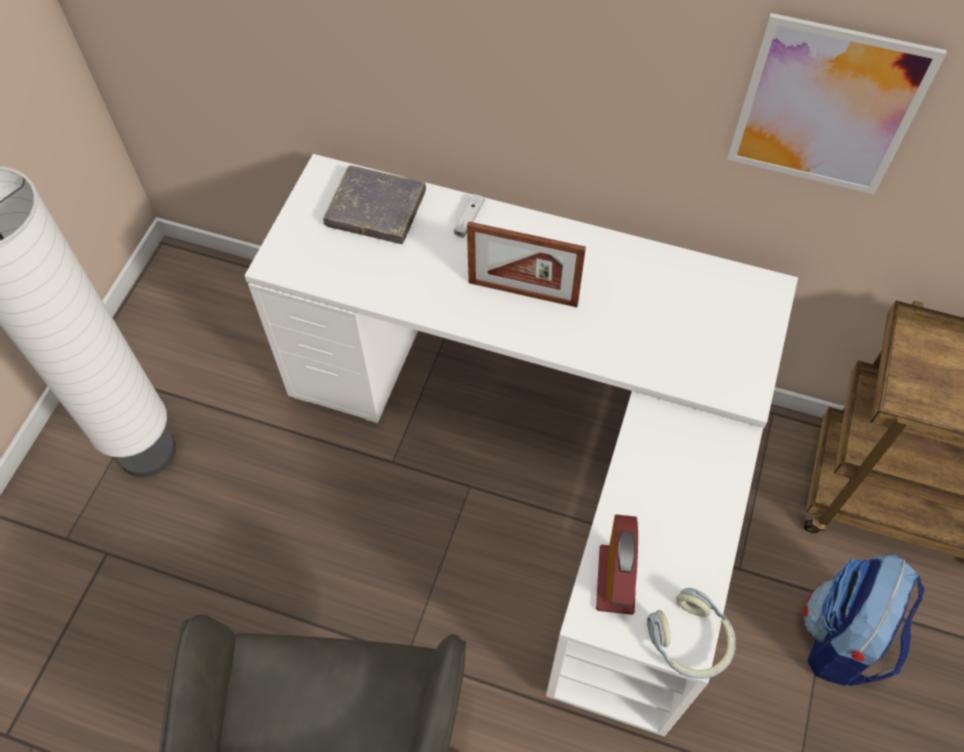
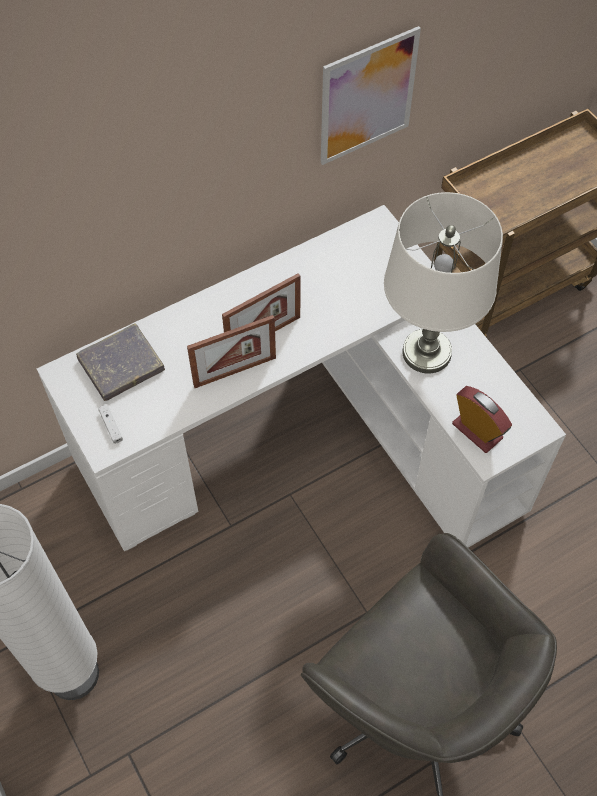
camera: 50 degrees left, 0 degrees up
white game controller [454,194,485,238] -> white game controller moved to [98,404,123,444]
headphones [647,588,736,679] -> none
backpack [804,555,925,686] -> none
none -> picture frame [187,315,276,388]
none -> white table lamp [384,192,503,374]

